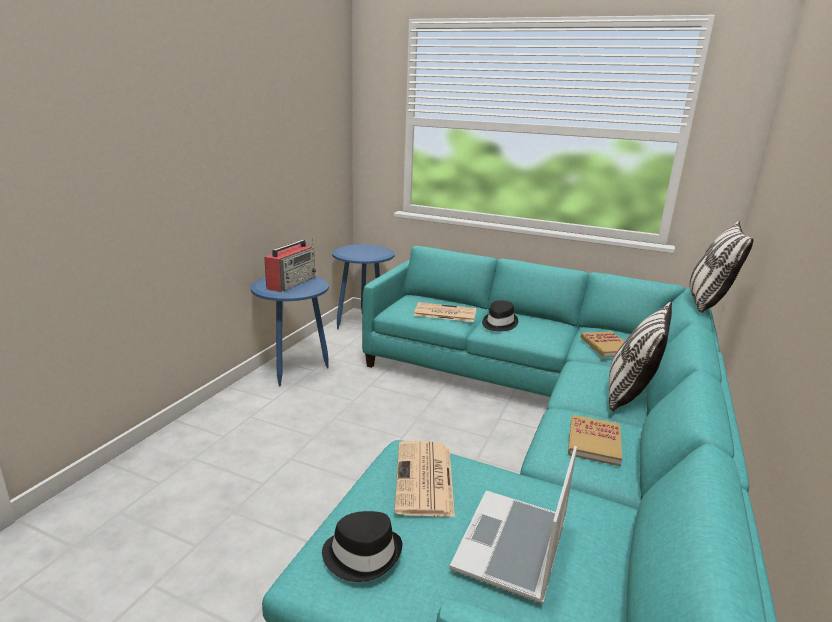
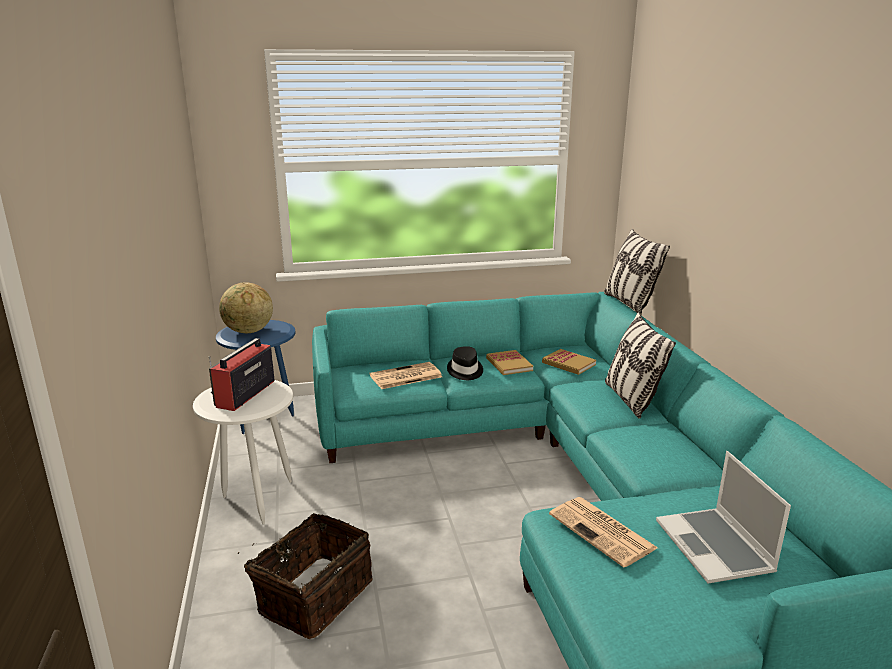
camera: 35 degrees left, 0 degrees up
blue side table [250,276,329,387] -> white side table [193,380,293,524]
radio [264,238,316,292] -> radio turned 150 degrees counterclockwise [209,338,274,411]
black hat [322,511,402,582] -> none
book [568,415,622,466] -> book moved to [486,350,533,375]
none -> globe [219,282,273,333]
none -> basket [238,513,372,639]

